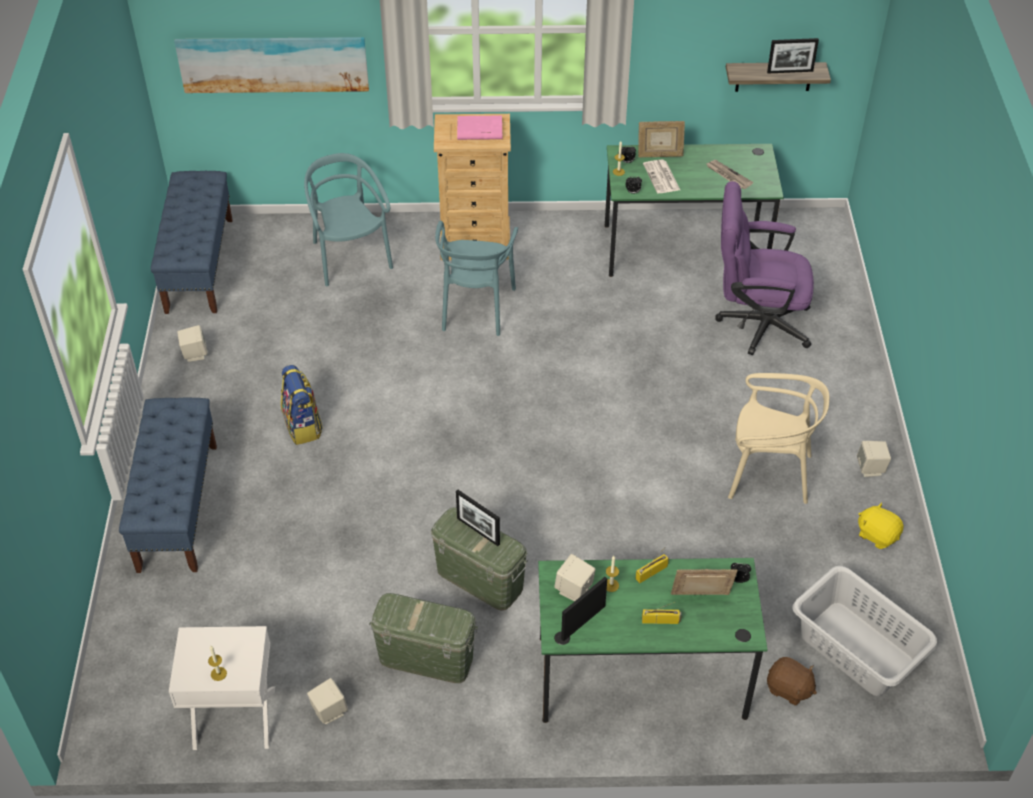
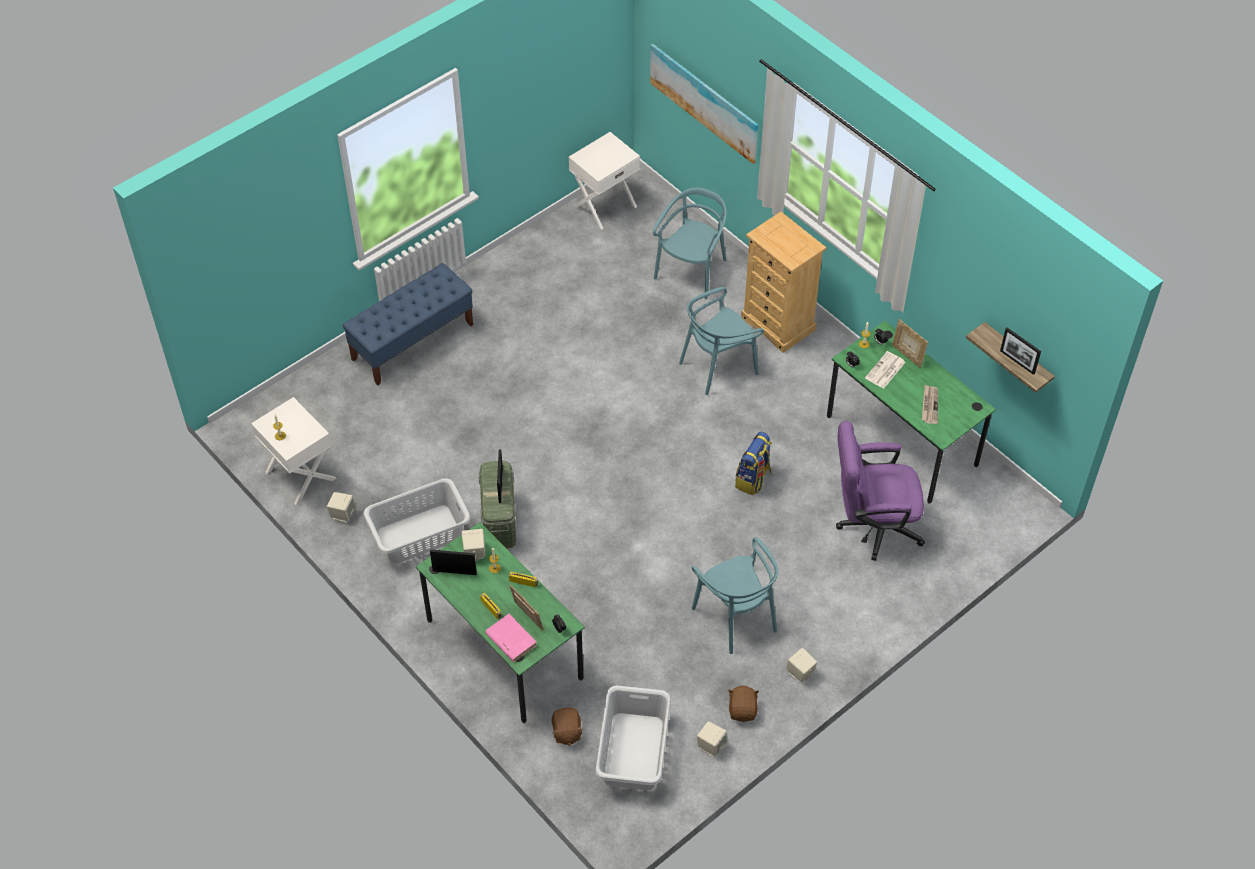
camera: 50 degrees right, 5 degrees up
blue bench [151,171,233,314] -> white nightstand [569,132,640,230]
beige speaker [177,325,207,362] -> beige speaker moved to [697,721,727,757]
backpack [281,365,323,445] -> backpack moved to [735,432,772,495]
green storage box [369,593,478,683] -> grey laundry basket [363,479,471,563]
pink book [457,116,502,140] -> pink book moved to [485,614,537,662]
purple office chair [715,181,814,355] -> purple office chair turned 60 degrees counterclockwise [836,421,925,561]
beige chair [728,373,829,504] -> turquoise chair [692,537,778,654]
yellow plush toy [858,502,904,549] -> brown plush toy [728,685,759,722]

